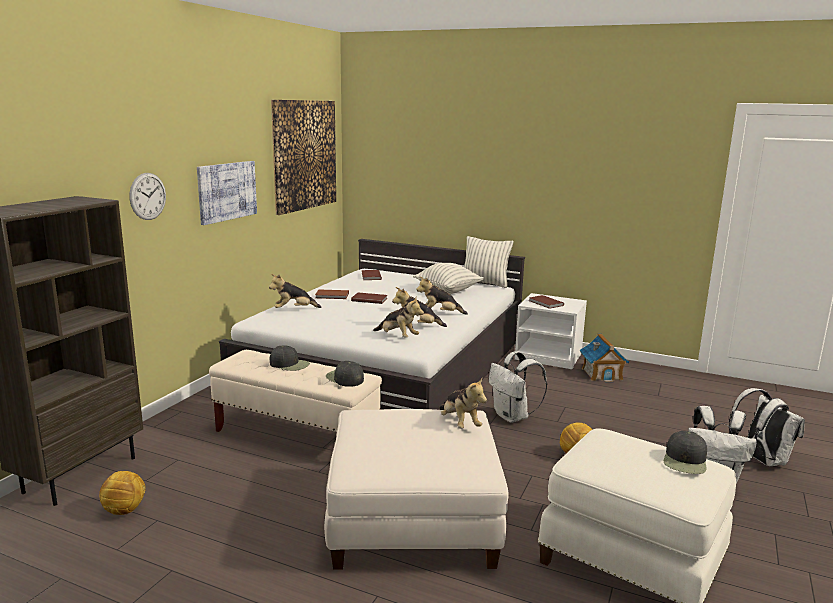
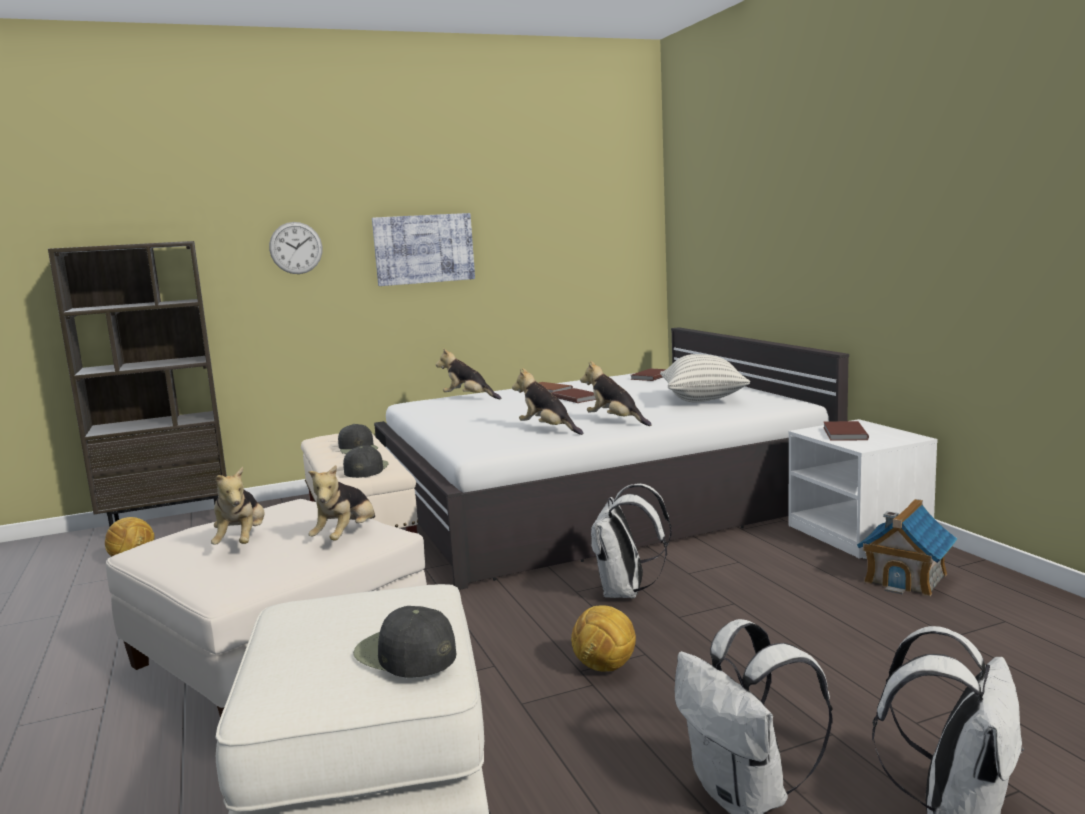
camera: 45 degrees right, 5 degrees down
picture [271,100,336,215] -> none
plush toy [373,297,424,338] -> plush toy moved to [211,467,265,545]
pillow [464,236,513,288] -> none
black cap [664,431,707,474] -> black cap turned 60 degrees clockwise [353,606,456,677]

